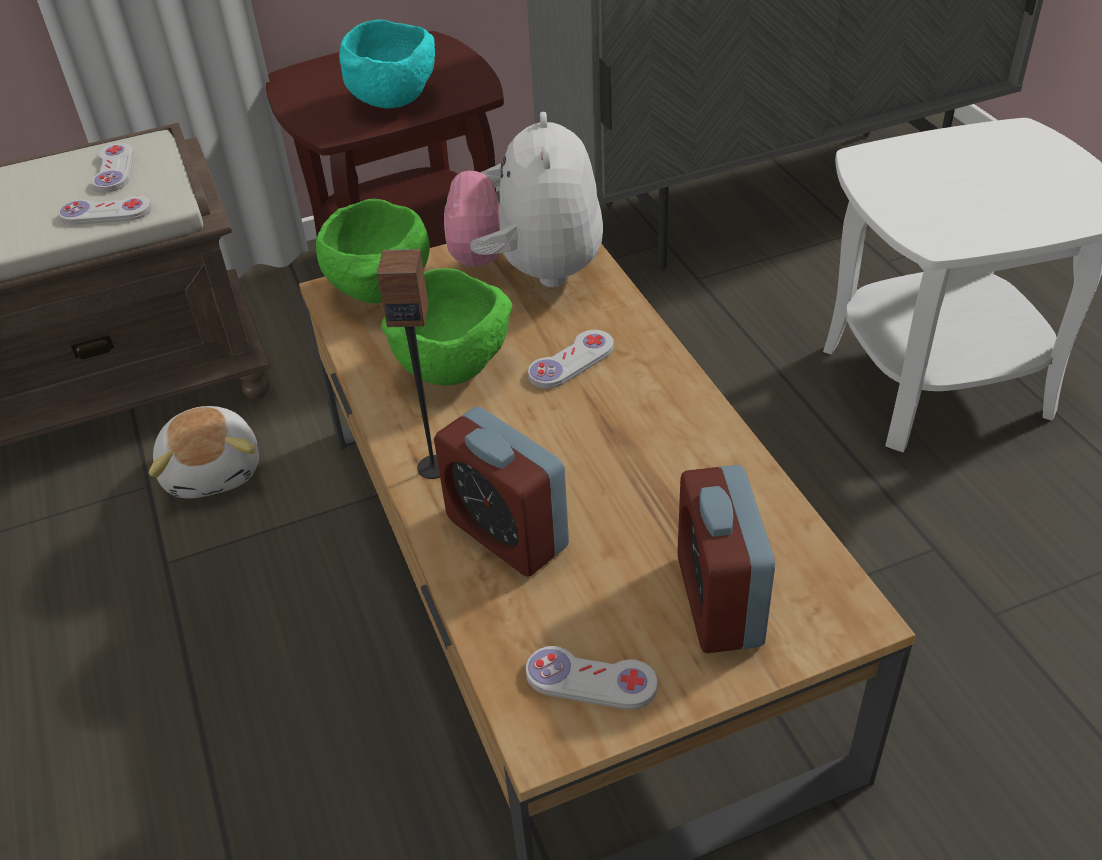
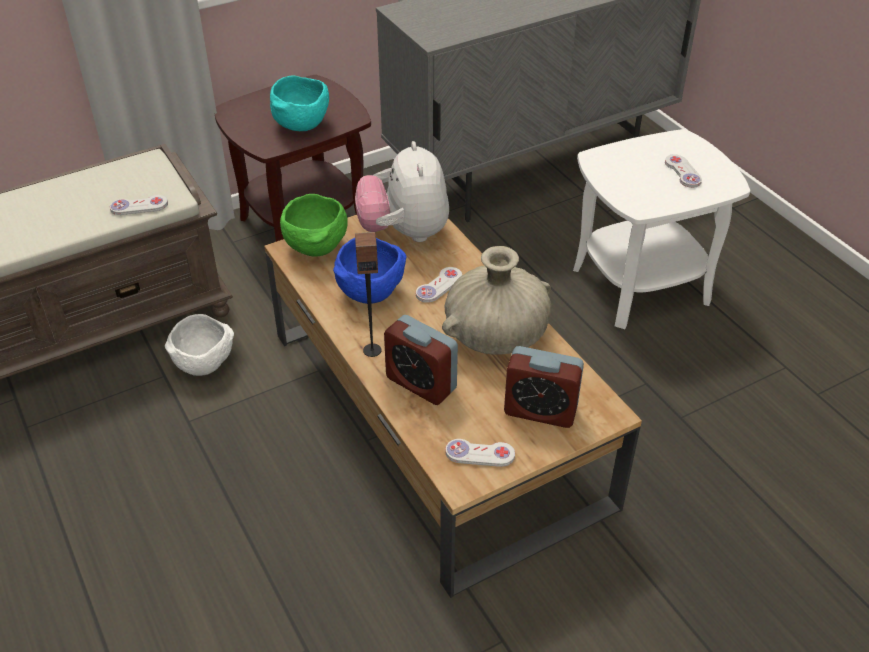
camera: 10 degrees left, 0 degrees up
white game controller [91,143,134,192] -> white game controller moved to [665,154,702,188]
plush toy [149,406,259,499] -> white bowl [165,314,234,376]
green bowl [381,268,512,386] -> blue bowl [333,238,406,304]
alarm clock [678,465,775,653] -> alarm clock turned 60 degrees counterclockwise [504,346,584,428]
none -> beige vase [442,246,551,355]

